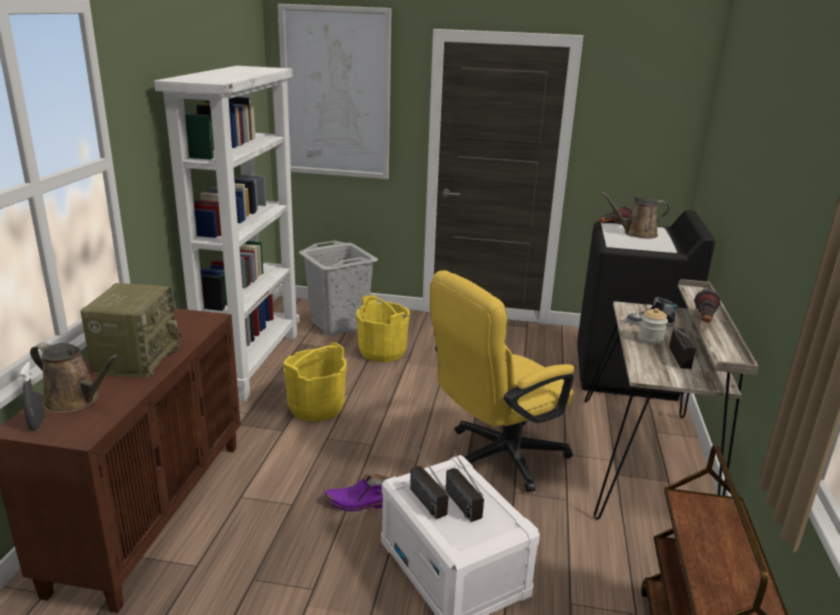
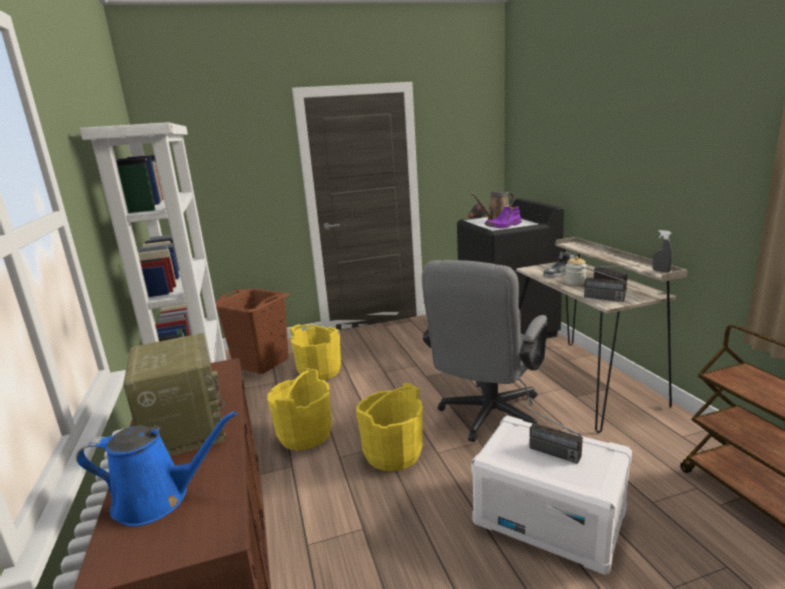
camera: 25 degrees left, 5 degrees down
grey spray bottle [20,362,45,431] -> grey spray bottle moved to [653,230,673,273]
brown watering can [30,343,120,413] -> blue watering can [76,411,237,526]
picture [278,4,392,179] -> none
grey laundry basket [299,241,378,336] -> brown laundry basket [215,288,289,374]
purple boot [324,474,389,511] -> purple boot moved to [485,206,522,228]
radio [407,434,449,519] -> radio moved to [567,261,626,302]
yellow office chair [430,270,574,492] -> grey office chair [422,260,547,442]
flashlight [694,289,721,323] -> none
none -> yellow bucket [356,383,423,471]

